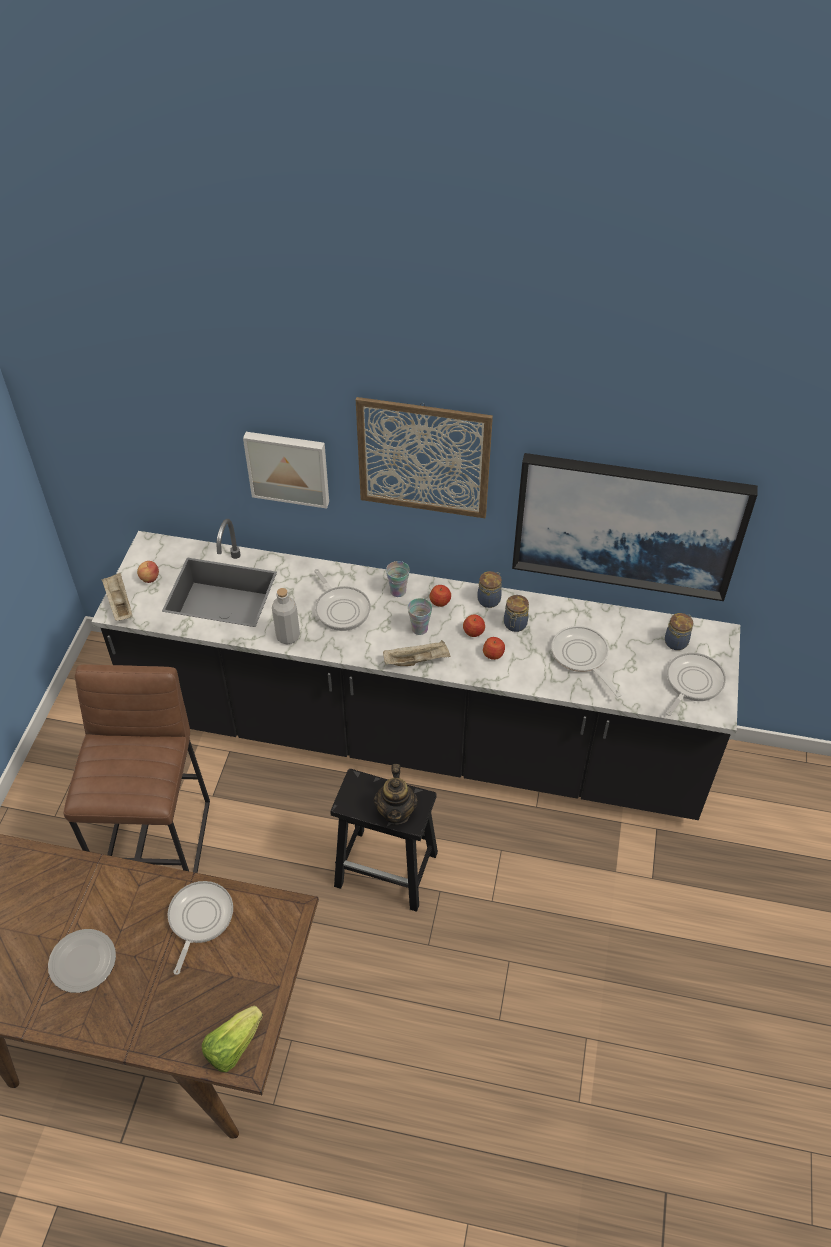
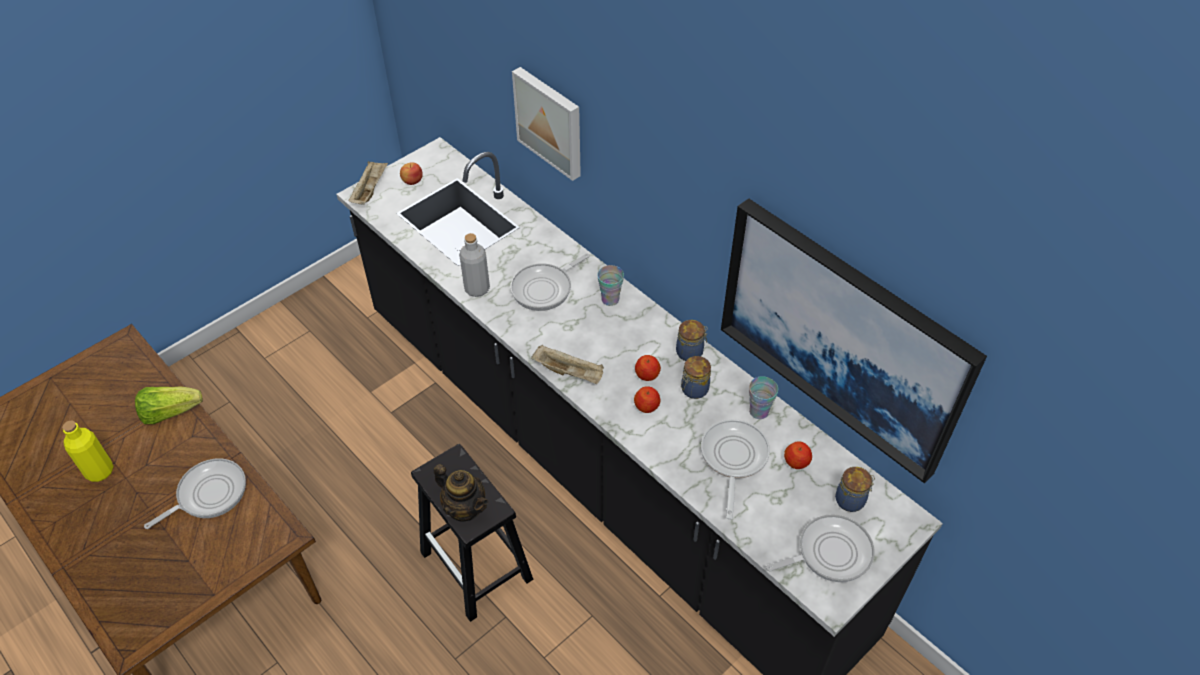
camera: 35 degrees right, 0 degrees up
plate [48,929,116,993] -> yellow bottle [62,421,113,482]
brown stool [63,665,210,873] -> none
lettuce [202,1006,263,1072] -> lettuce moved to [135,386,202,424]
frying pan [314,569,371,631] -> frying pan turned 45 degrees clockwise [510,253,590,311]
picture [356,397,493,518] -> none
teapot [373,764,418,825] -> teapot turned 90 degrees counterclockwise [434,464,488,522]
cup [408,598,432,635] -> cup moved to [749,376,778,419]
apple [429,585,451,607] -> apple moved to [784,441,812,469]

